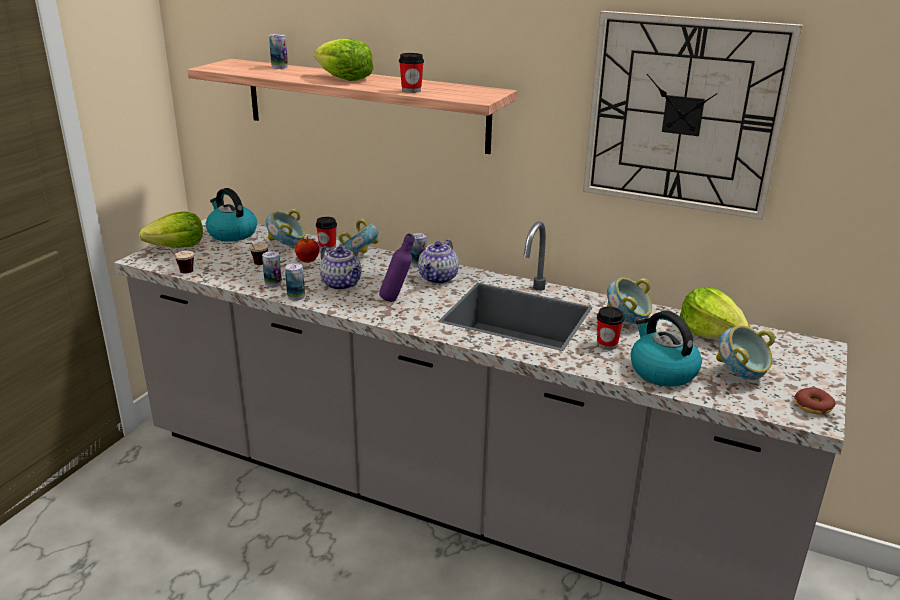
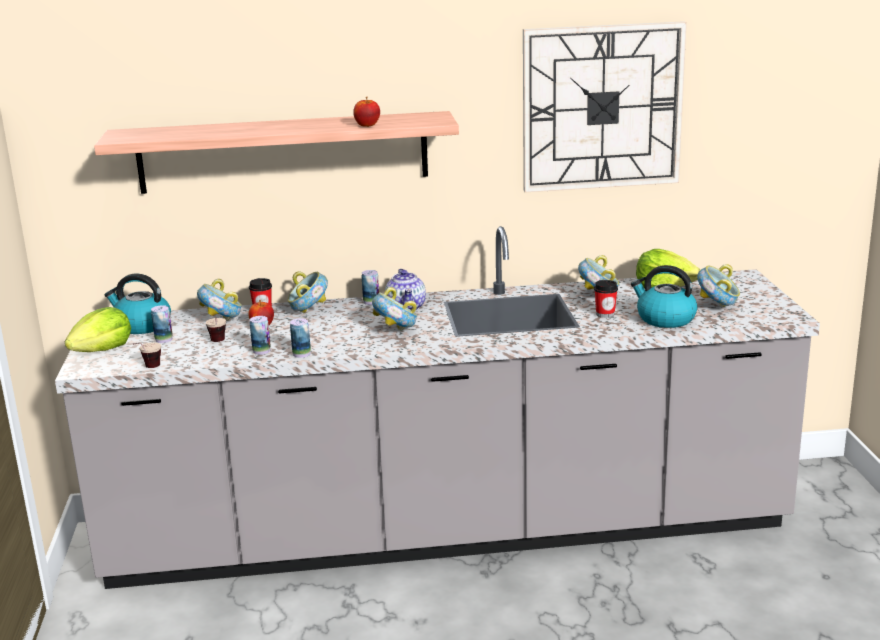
camera: 30 degrees left, 5 degrees down
can [269,34,288,69] -> can moved to [151,305,173,343]
lettuce [314,38,373,81] -> none
teapot [320,246,362,290] -> none
purple bottle [379,233,415,302] -> bowl [372,287,417,331]
cup [399,53,424,93] -> apple [353,97,380,127]
donut [794,387,836,414] -> none

